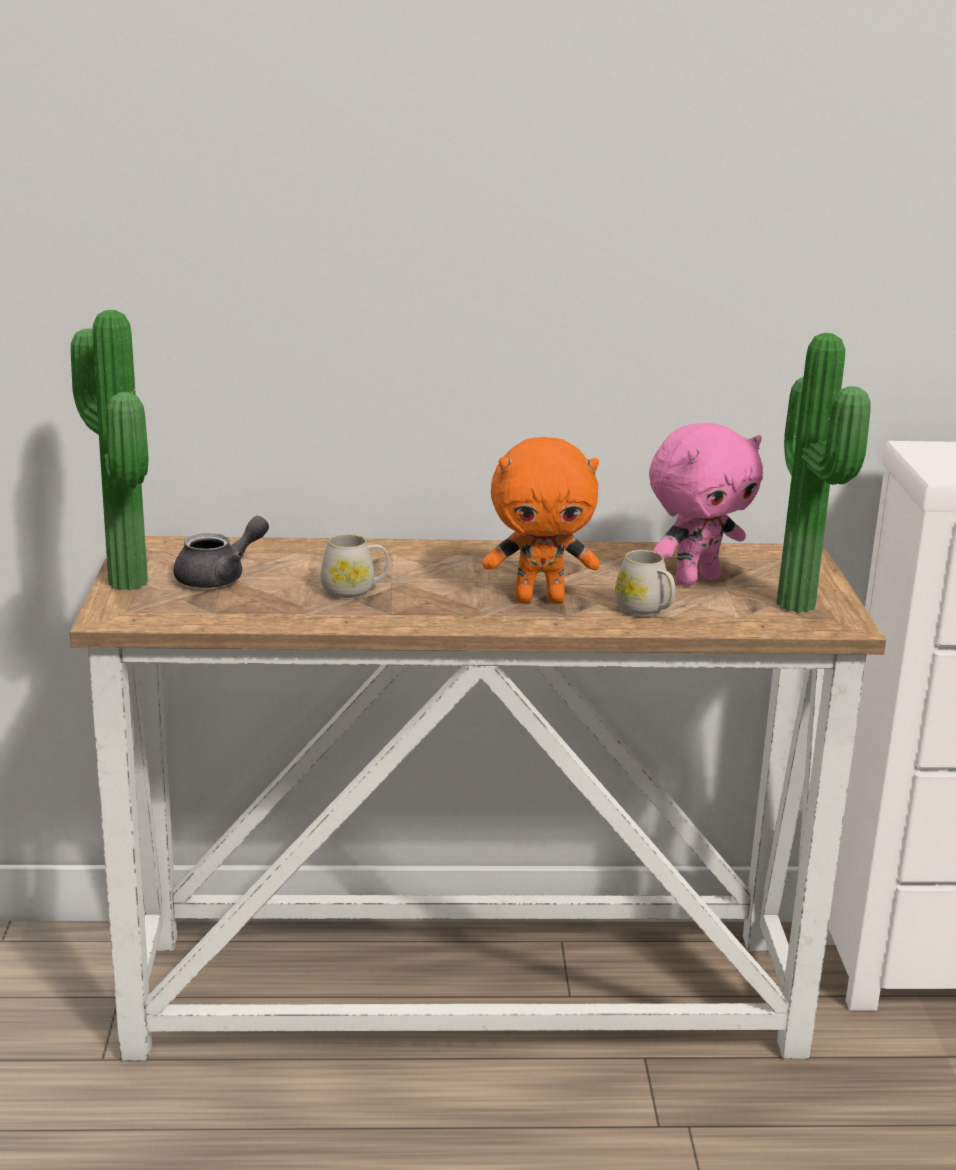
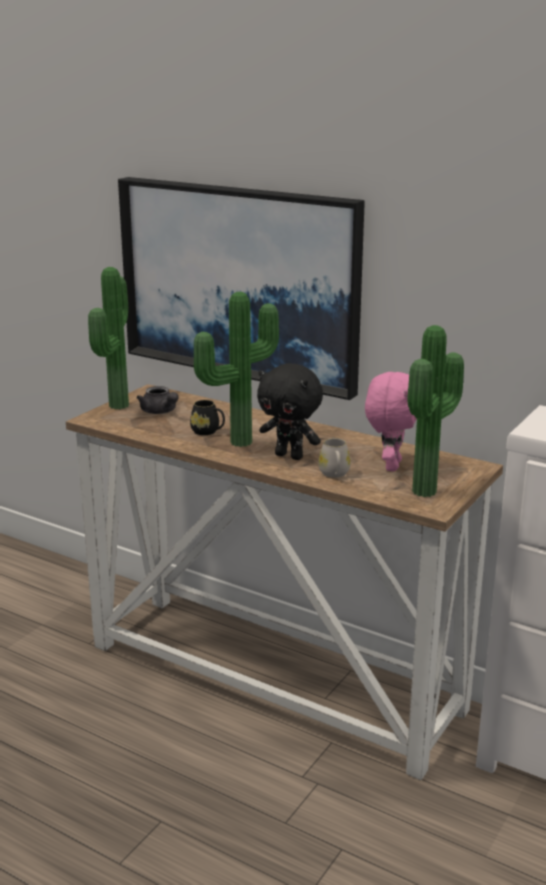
camera: 35 degrees right, 0 degrees up
grey teapot [174,516,269,588] -> grey teapot turned 60 degrees clockwise [137,386,178,414]
white mug [321,534,389,600] -> black mug [190,400,225,435]
orange plush toy [482,437,600,603] -> black plush toy [257,363,323,460]
pink plush toy [649,423,763,586] -> pink plush toy turned 75 degrees counterclockwise [365,372,417,472]
none -> picture [118,177,365,400]
none -> potted plant [194,292,279,447]

